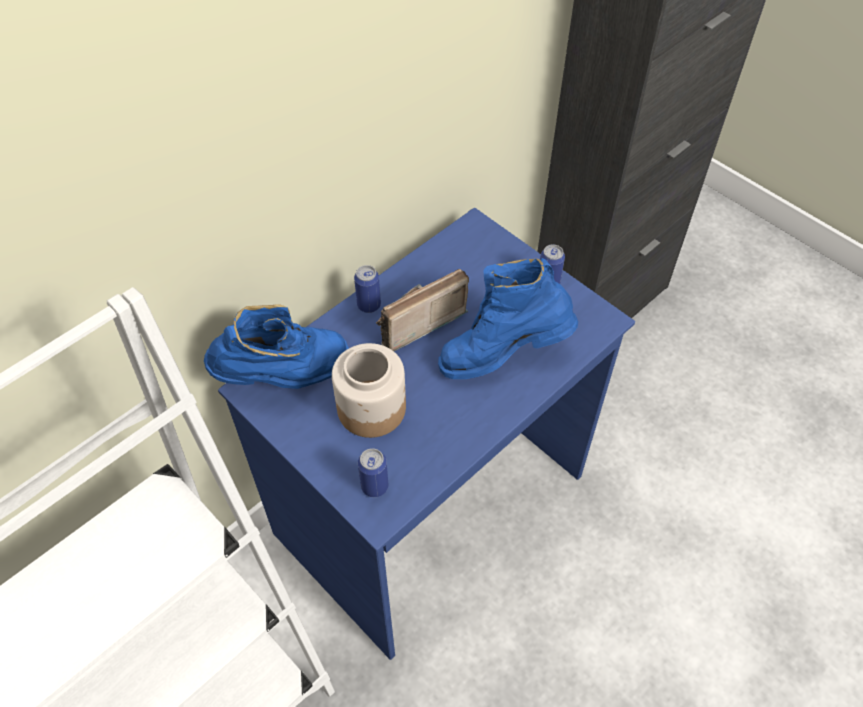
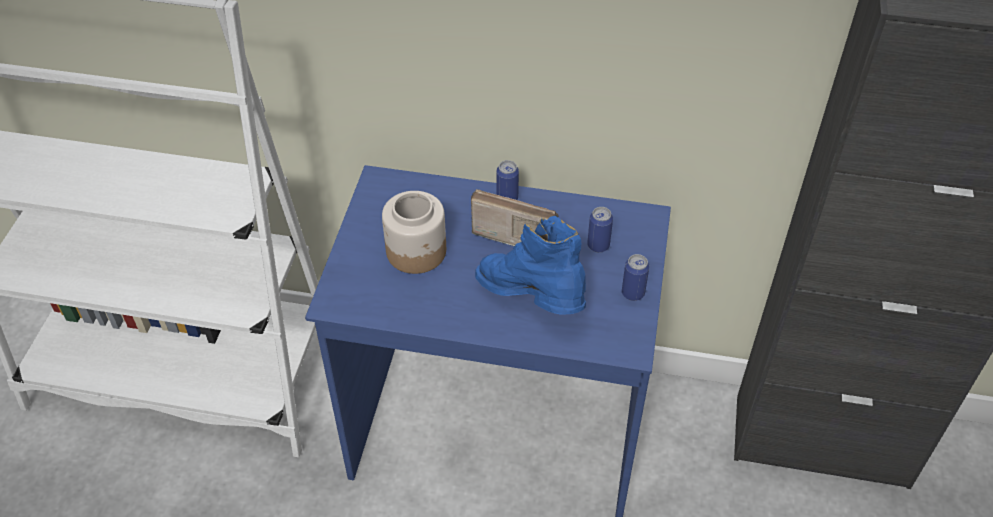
camera: 55 degrees right, 5 degrees down
blue boot [204,304,349,389] -> none
can [358,448,388,497] -> can moved to [587,207,613,253]

